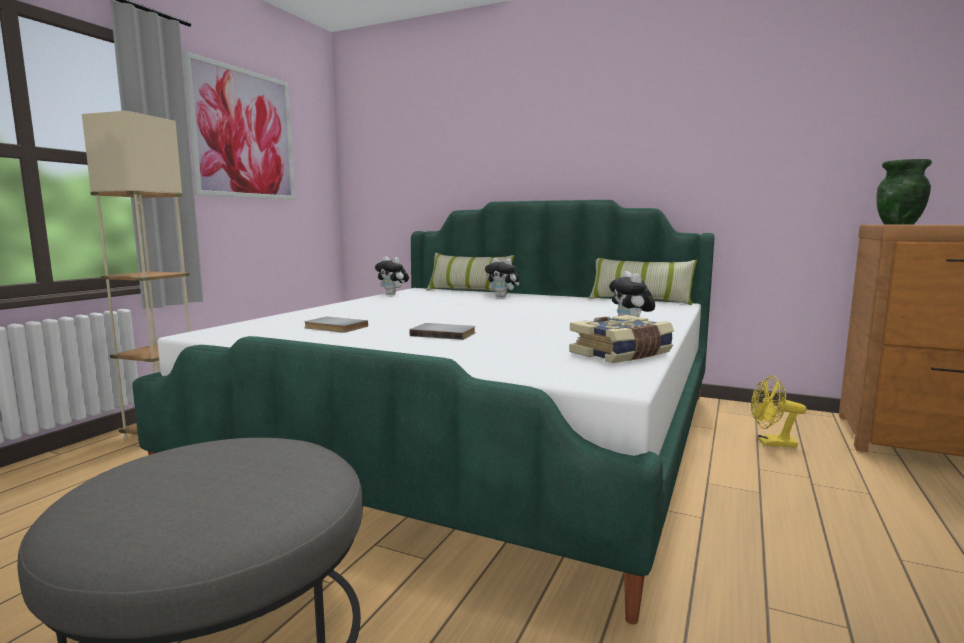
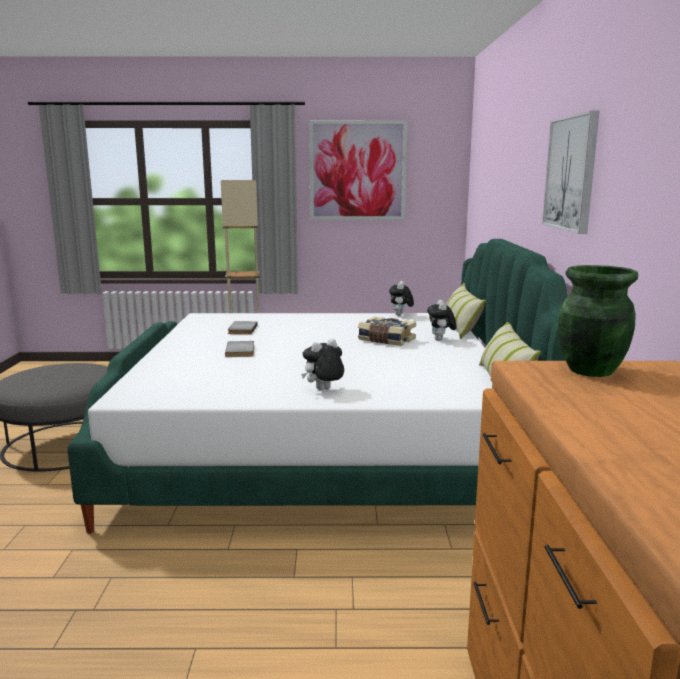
camera: 65 degrees right, 5 degrees up
book [569,315,674,363] -> book moved to [358,317,416,346]
yellow fan [751,375,807,447] -> none
none -> picture [542,111,599,234]

